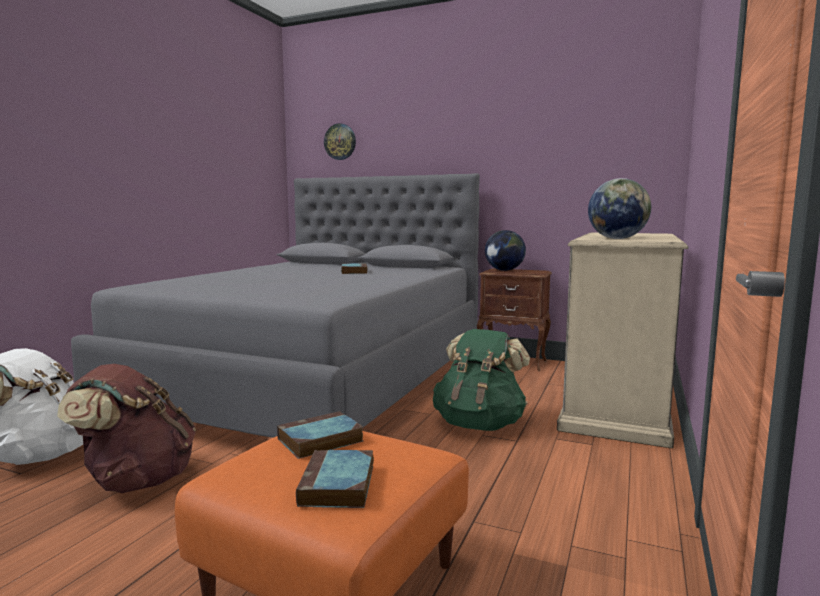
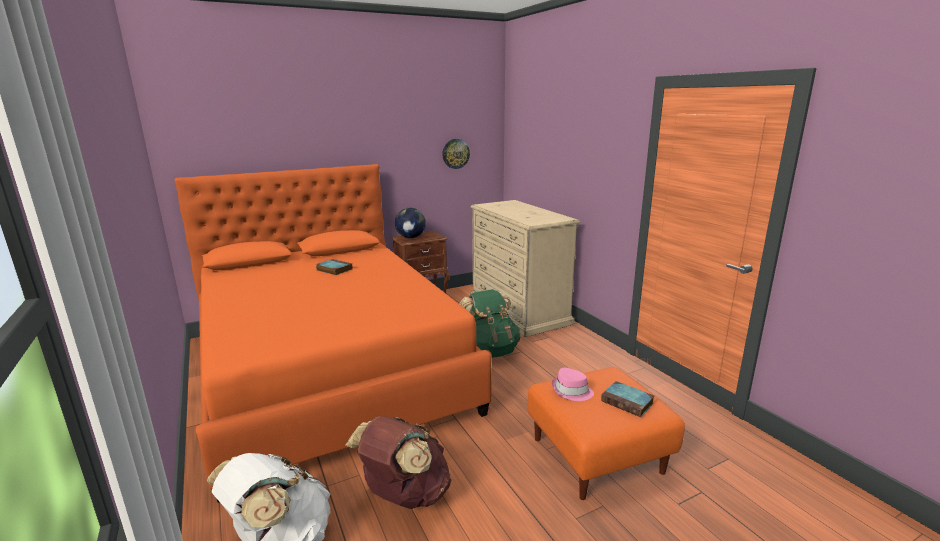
camera: 50 degrees left, 10 degrees up
grey bed [71,173,480,438] -> orange bed [175,164,492,503]
book [277,411,363,459] -> pink hat [552,368,594,401]
wall clock [324,123,356,160] -> wall clock moved to [442,139,470,169]
globe [588,178,651,239] -> none

